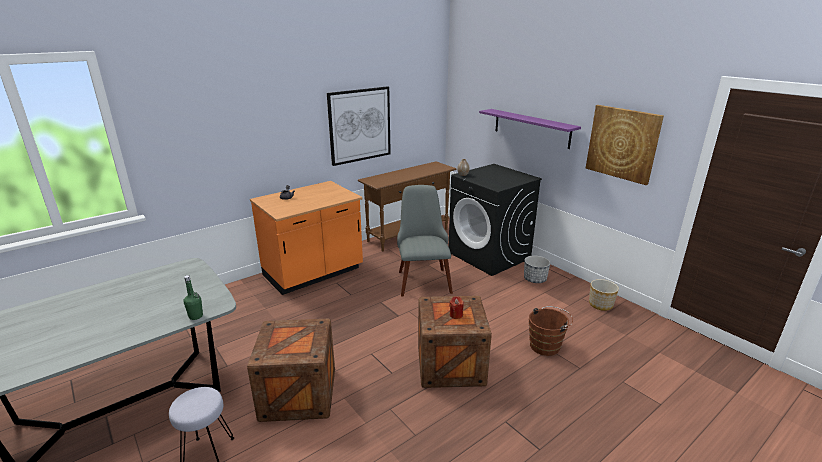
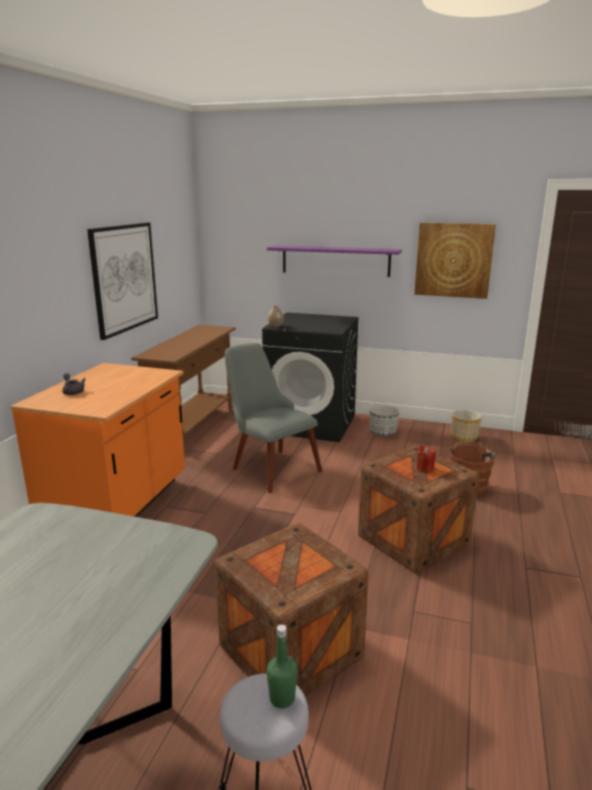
camera: 35 degrees left, 5 degrees down
green bottle [184,275,203,320] -> green bottle moved to [266,624,298,708]

